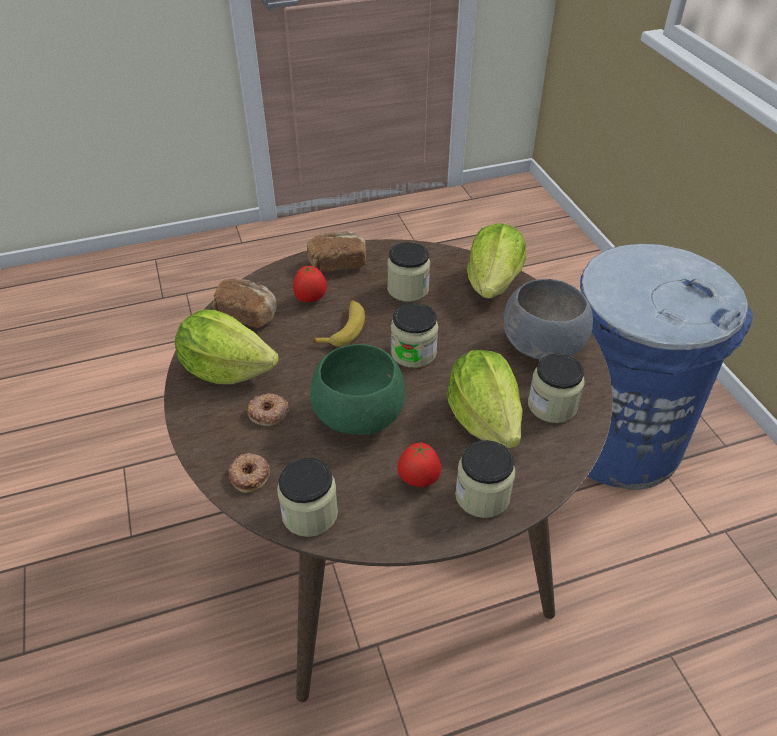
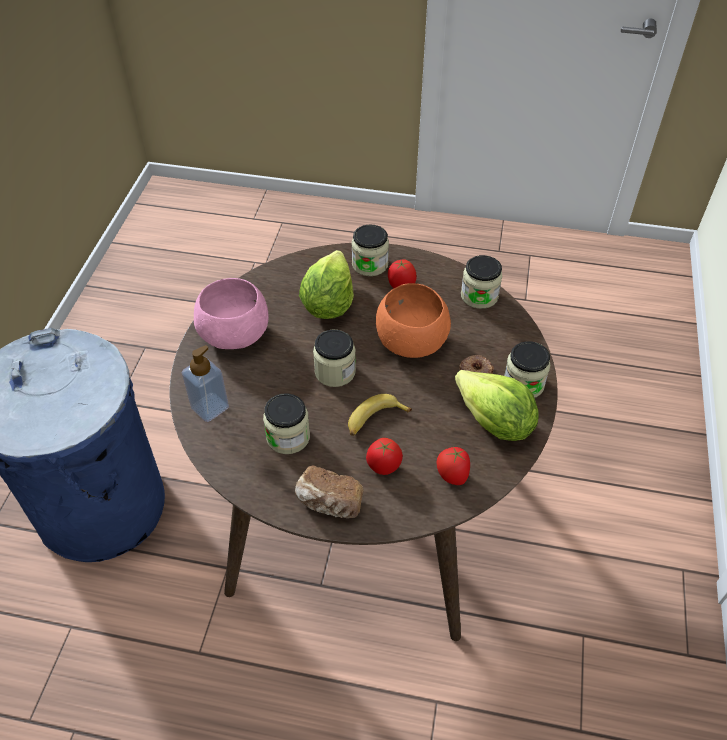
camera: 150 degrees left, 5 degrees up
bread [212,279,277,328] -> tomato [437,447,470,485]
donut [228,453,270,493] -> none
green bowl [310,344,405,435] -> orange bowl [376,283,451,358]
lettuce [467,223,526,299] -> soap dispenser [182,345,229,422]
grey bowl [503,279,593,360] -> pink bowl [194,278,269,349]
jar [528,353,585,423] -> jar moved to [504,341,550,398]

